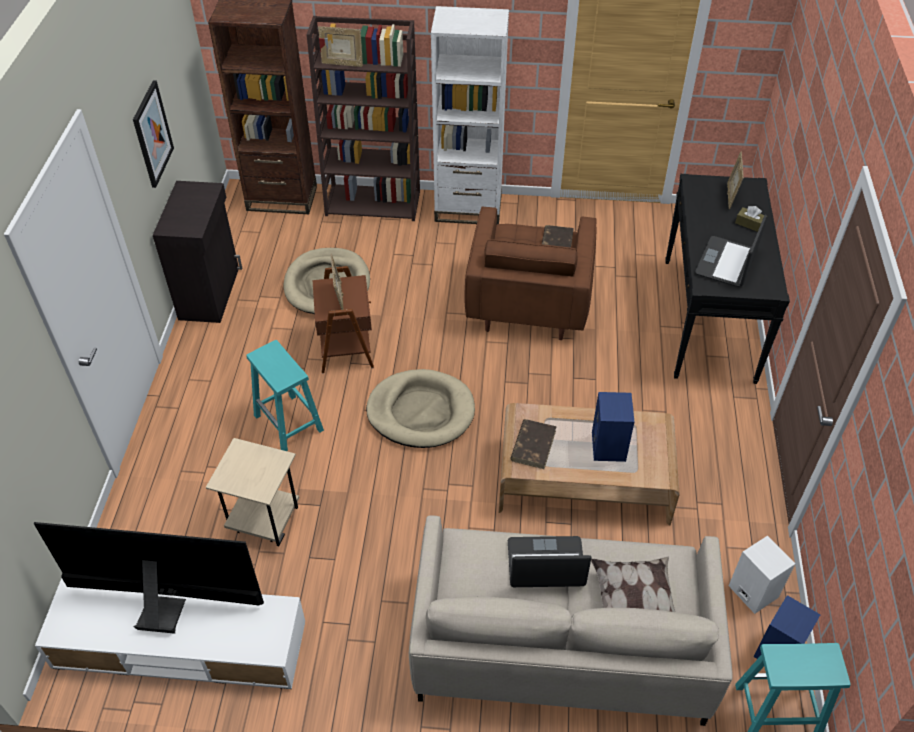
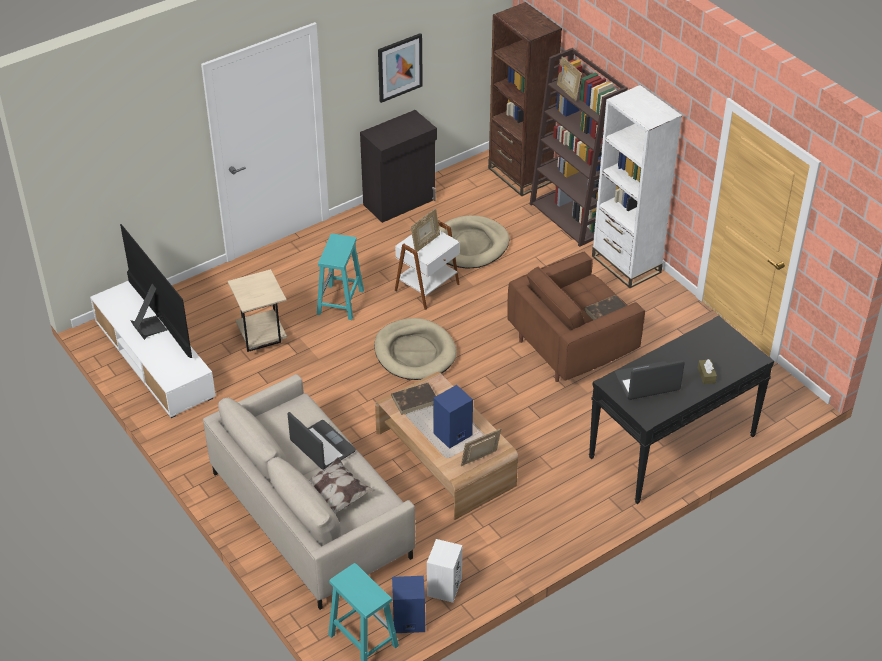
camera: 50 degrees right, 5 degrees down
brown side table [312,266,374,374] -> white side table [394,220,460,310]
picture frame [727,152,744,209] -> picture frame moved to [461,429,501,466]

